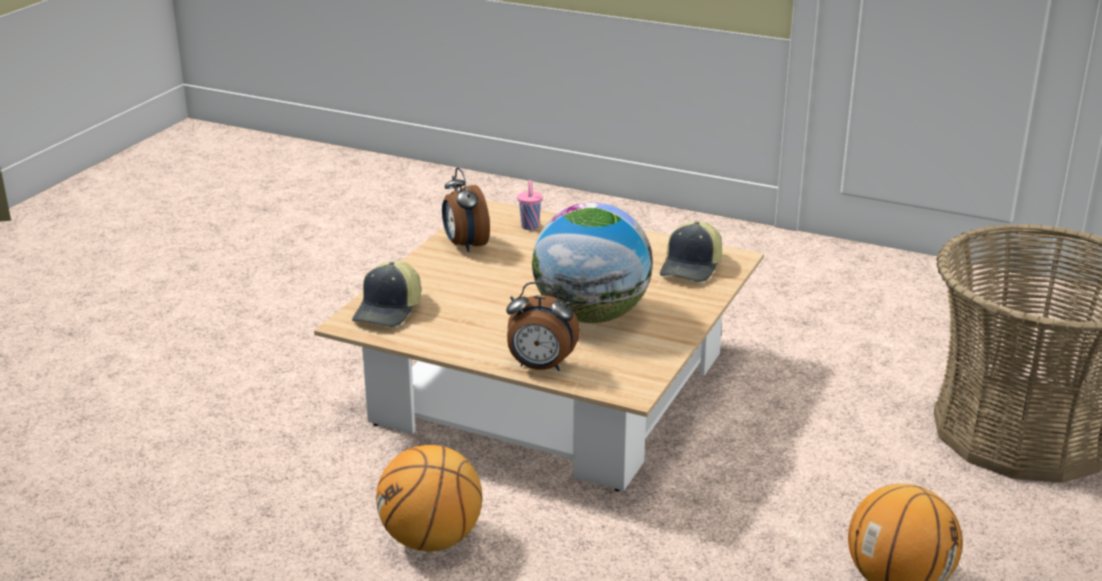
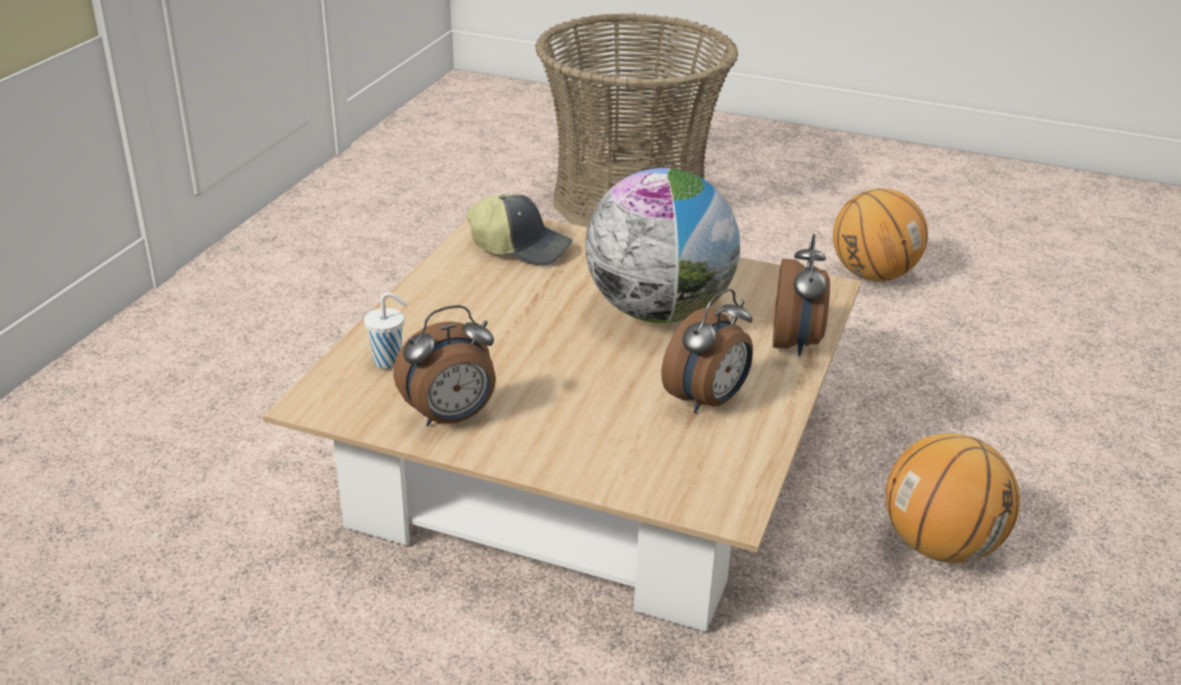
camera: 95 degrees left, 5 degrees up
cap [352,261,421,327] -> none
pink cup [517,180,543,230] -> white cup [364,292,407,369]
none -> alarm clock [661,289,753,413]

